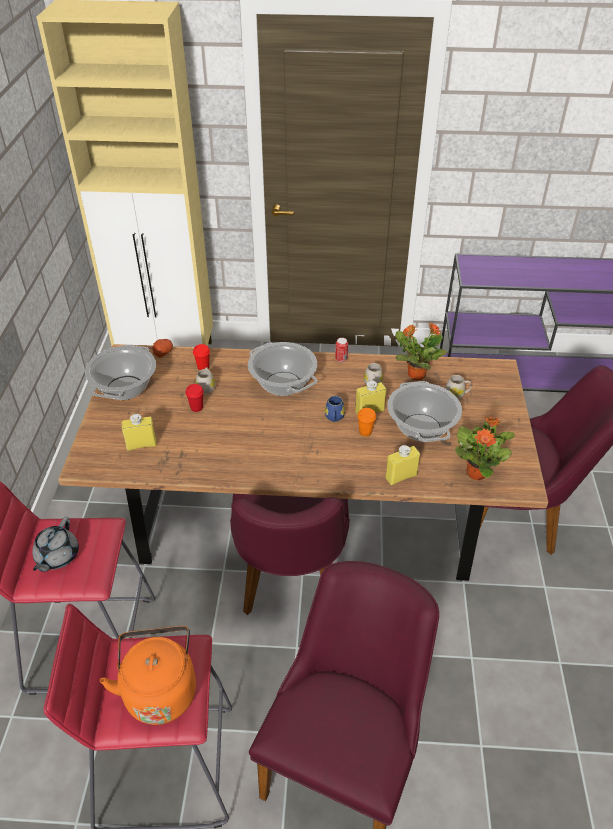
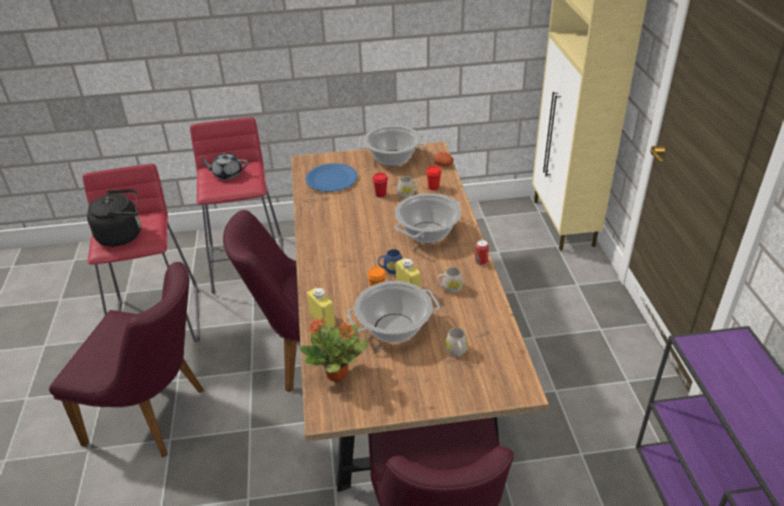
camera: 80 degrees right, 5 degrees down
orange kettle [100,626,196,725] -> black kettle [87,189,141,247]
yellow bottle [121,413,157,451] -> blue plate [305,163,358,192]
potted plant [395,323,448,380] -> none

